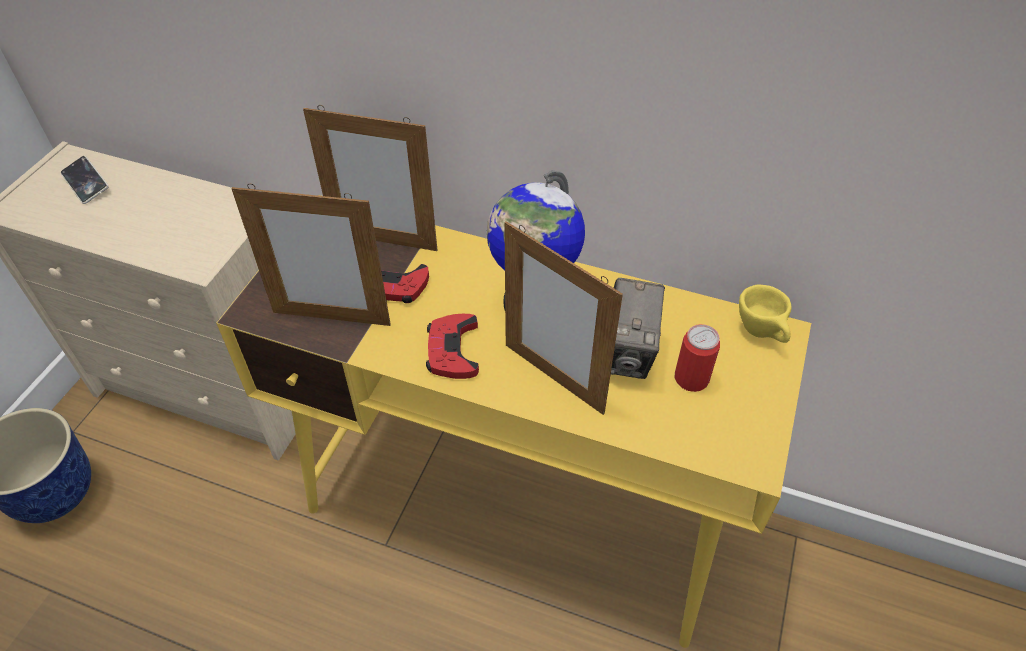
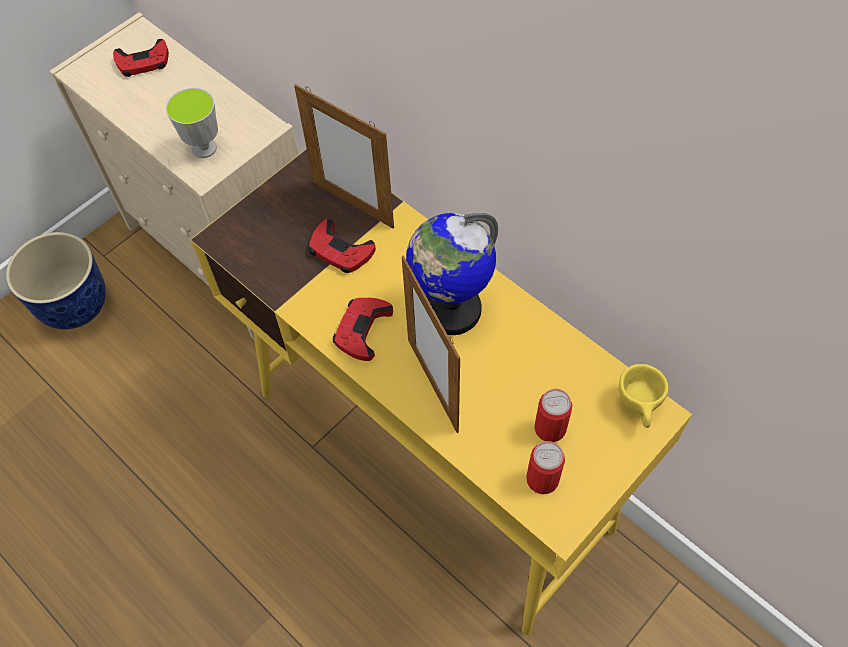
camera: 25 degrees right, 10 degrees up
phone [61,156,109,204] -> red game controller [113,39,169,77]
picture frame [231,184,391,326] -> none
camera [611,278,665,379] -> none
none -> cup [166,88,218,158]
none -> can [526,441,565,494]

